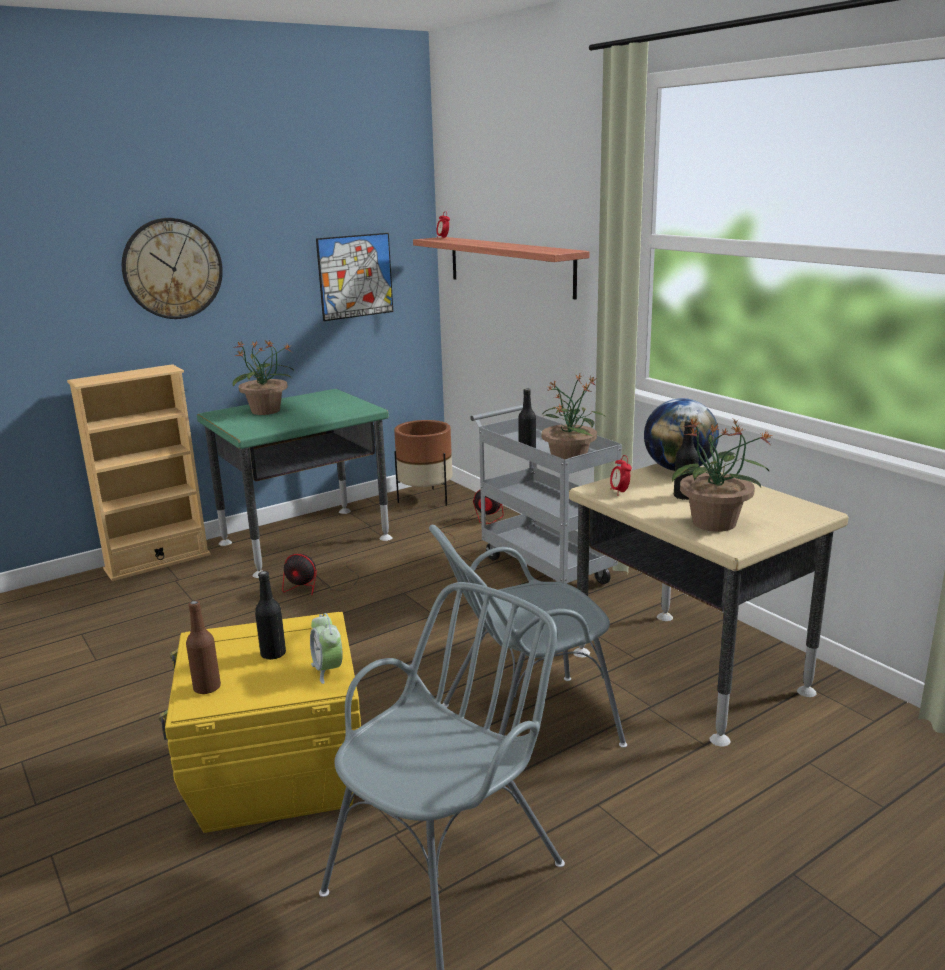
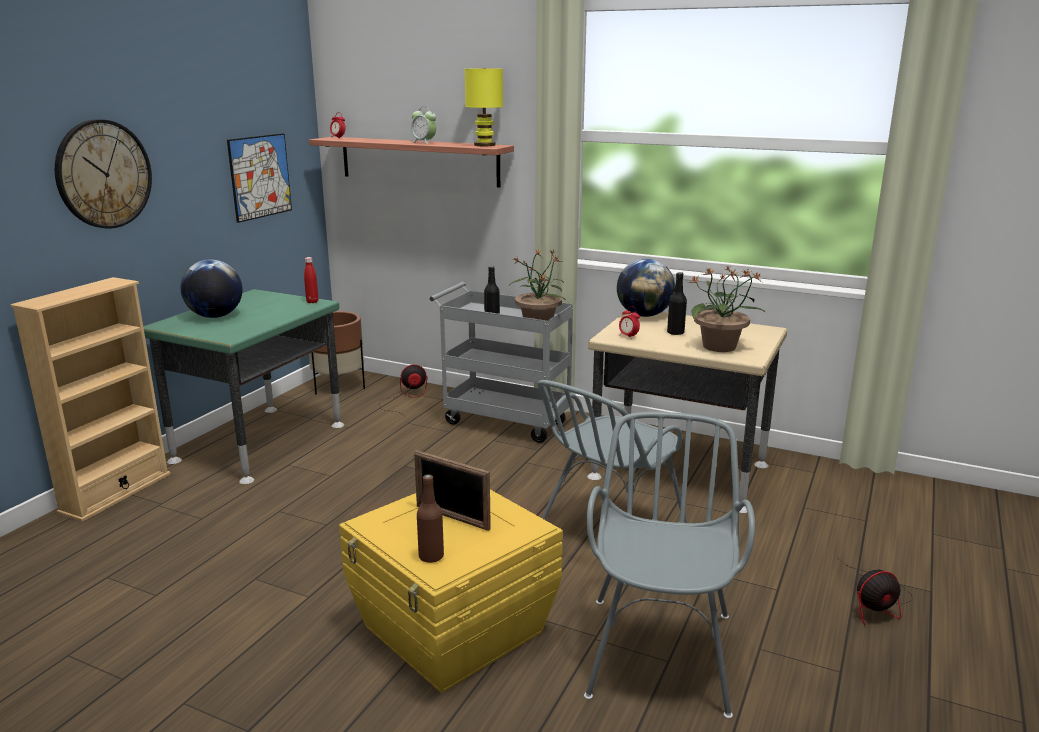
camera: 30 degrees left, 0 degrees up
potted plant [233,340,294,415] -> globe [181,259,243,318]
black bottle [255,571,286,660] -> picture frame [414,450,491,531]
fan [282,554,359,595] -> fan moved to [838,558,913,625]
alarm clock [310,613,343,684] -> alarm clock moved to [411,107,436,144]
none -> red bottle [304,257,318,303]
none -> yellow table lamp [464,68,503,146]

